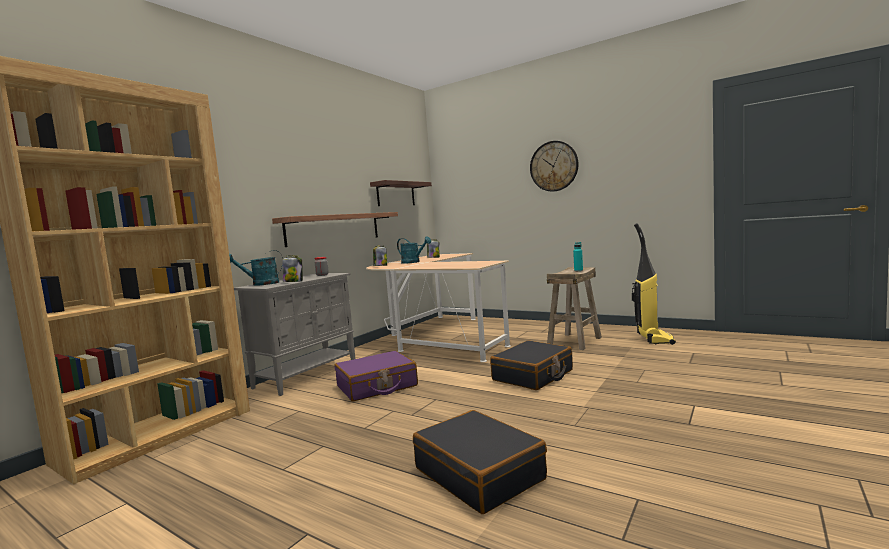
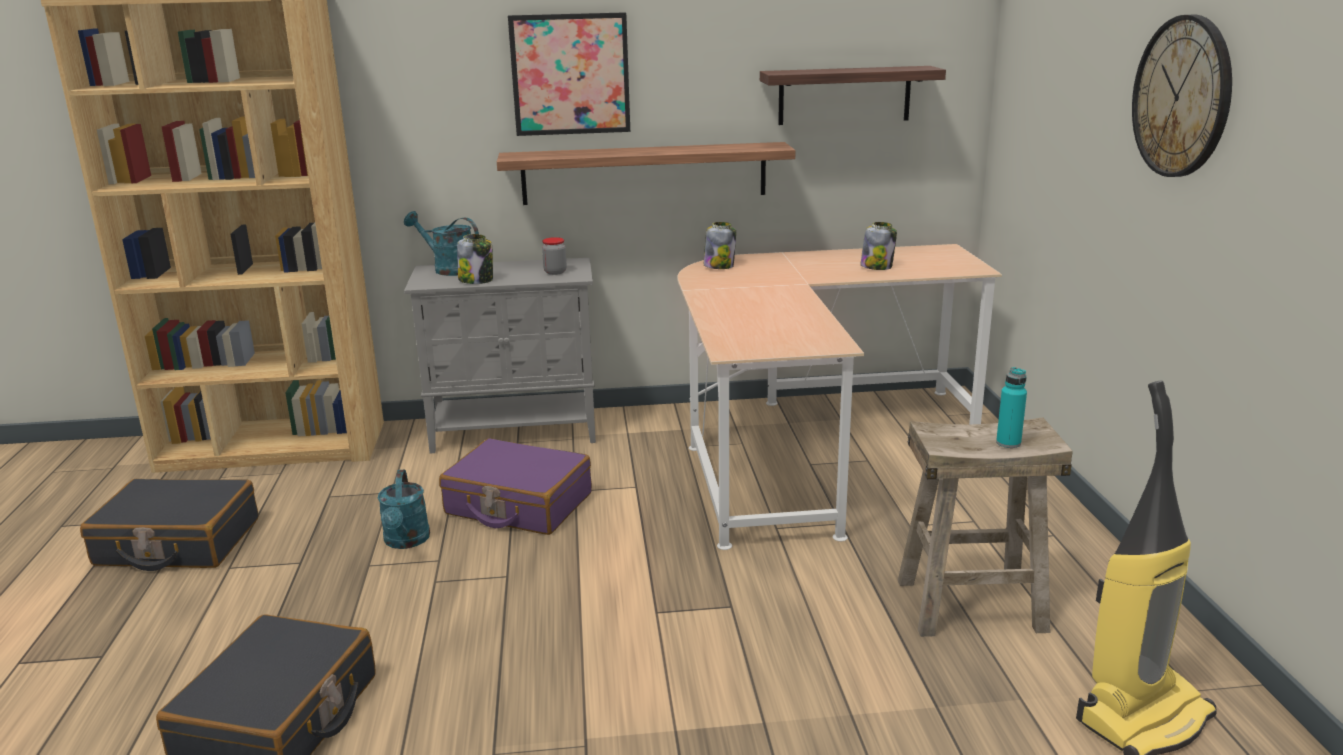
camera: 50 degrees right, 15 degrees up
turquoise watering can [397,236,431,264] -> turquoise watering can moved to [378,470,430,549]
black suitcase [490,340,573,390] -> black suitcase moved to [80,479,258,571]
none -> picture [508,12,630,136]

